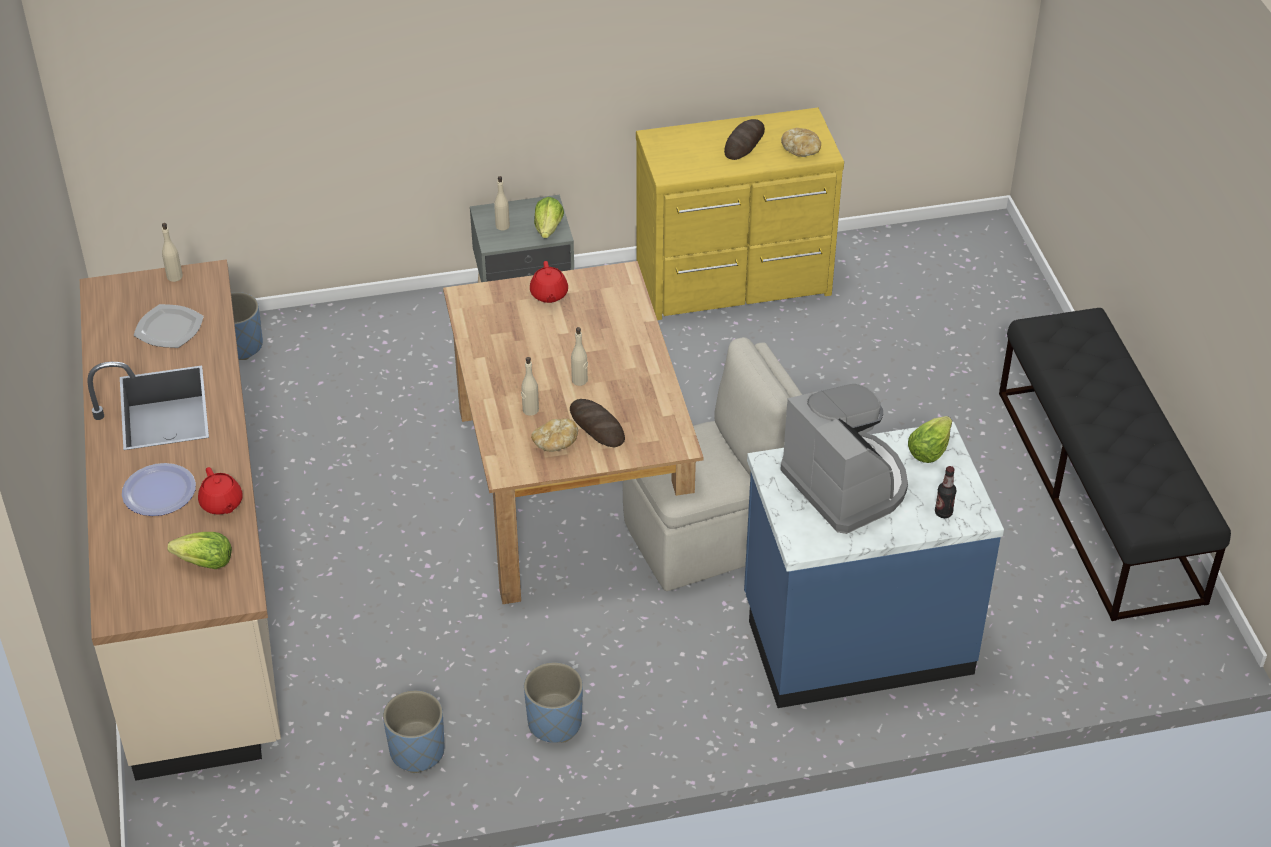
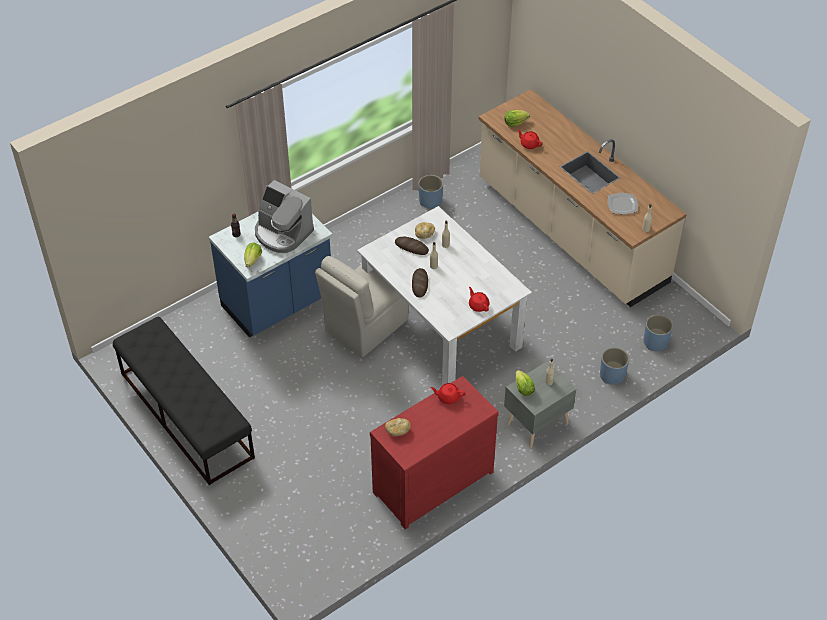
camera: 155 degrees right, 5 degrees up
plate [122,463,196,516] -> none
brown dining table [443,261,703,604] -> white dining table [357,206,532,385]
blue planter [524,662,583,743] -> blue planter moved to [600,347,629,385]
yellow dresser [636,108,844,320] -> red dresser [370,376,499,530]
bread [724,119,765,160] -> bread moved to [412,268,428,298]
none -> red teapot [430,383,465,404]

